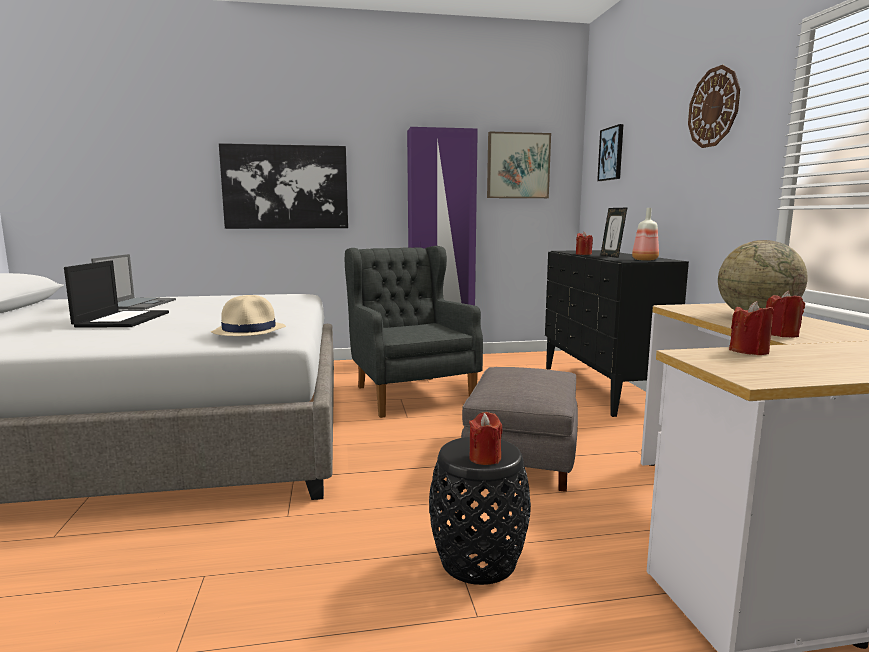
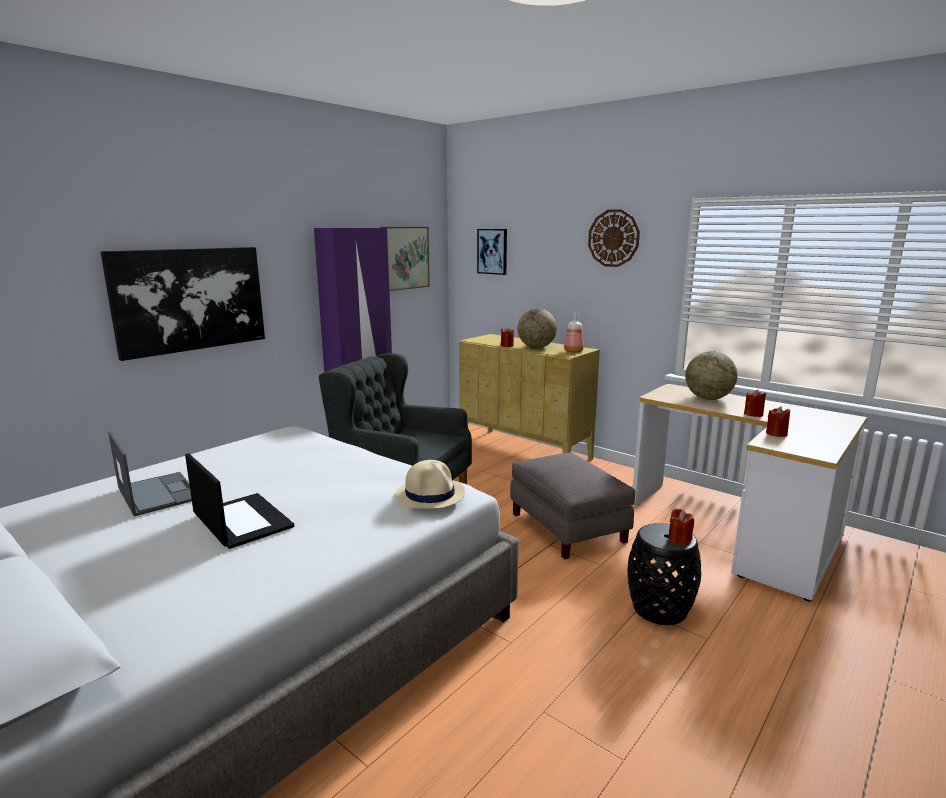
camera: 40 degrees left, 5 degrees up
black dresser [545,250,689,417] -> beige dresser [459,334,600,460]
picture frame [600,207,628,258] -> globe [517,308,557,348]

